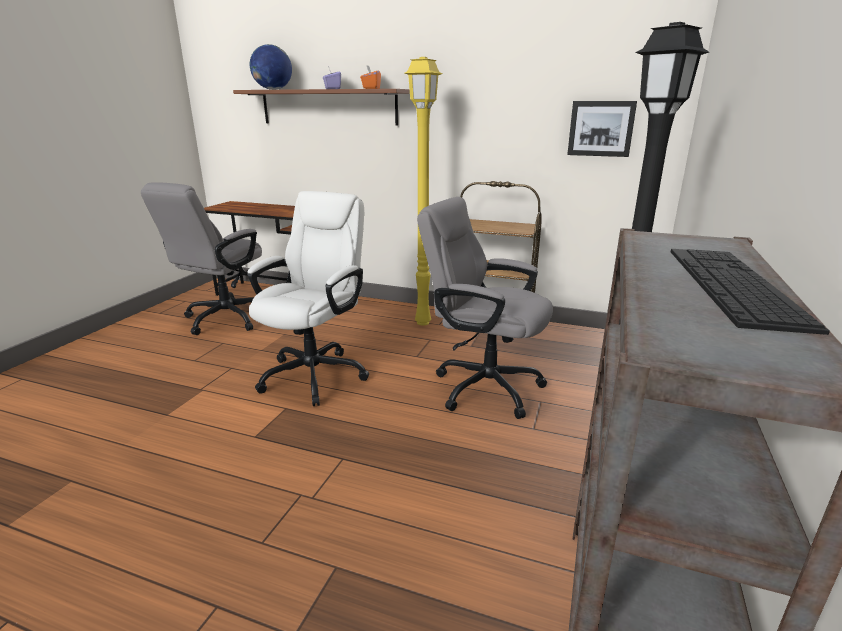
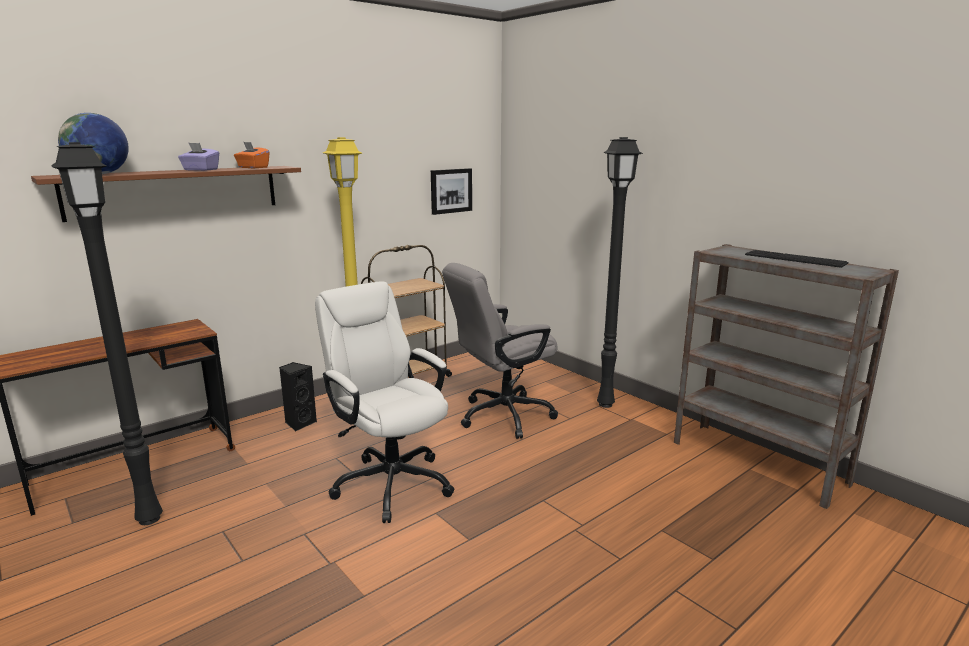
camera: 60 degrees left, 5 degrees down
grey office chair [141,182,262,335] -> black floor lamp [51,142,163,525]
none -> black speaker [279,362,317,431]

